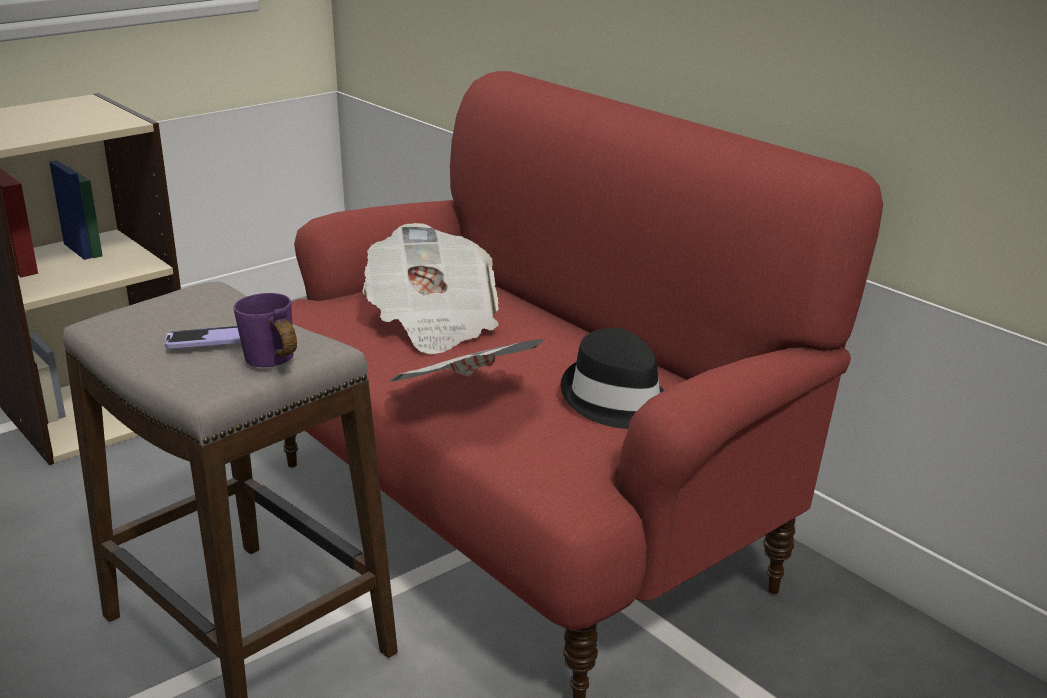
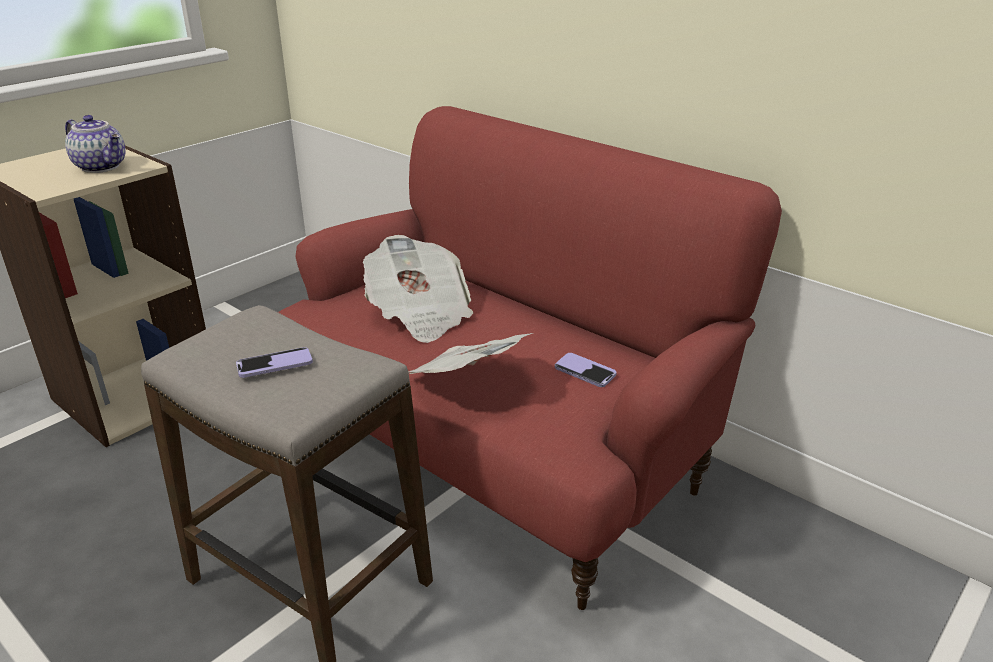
camera: 10 degrees left, 5 degrees up
purple mug [234,293,297,367] -> none
black hat [561,328,665,429] -> phone [555,353,616,387]
none -> teapot [65,115,126,173]

